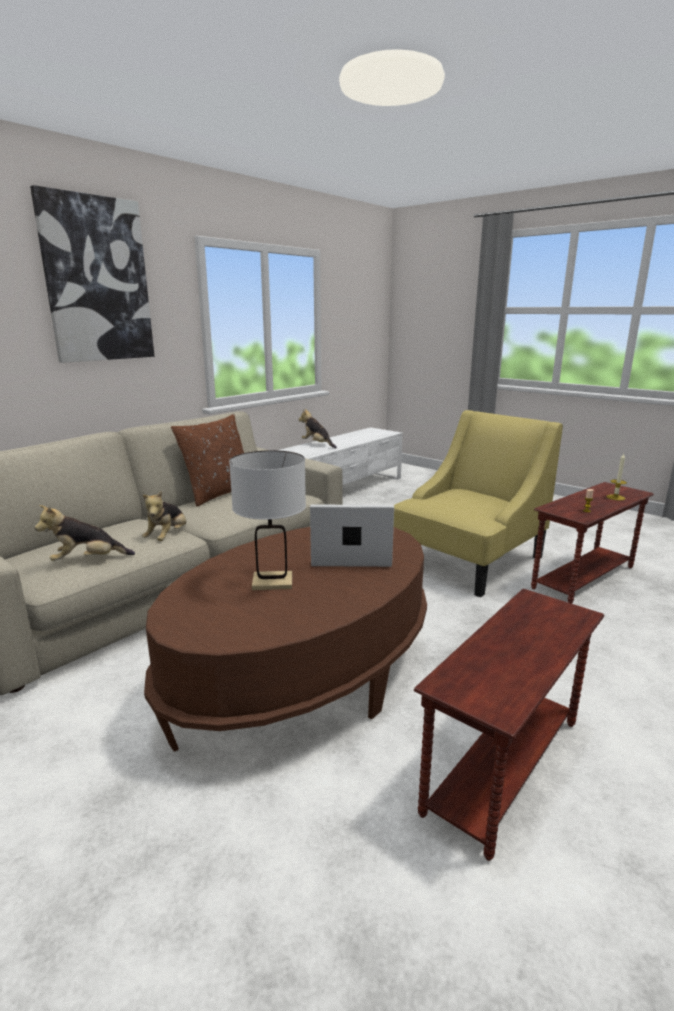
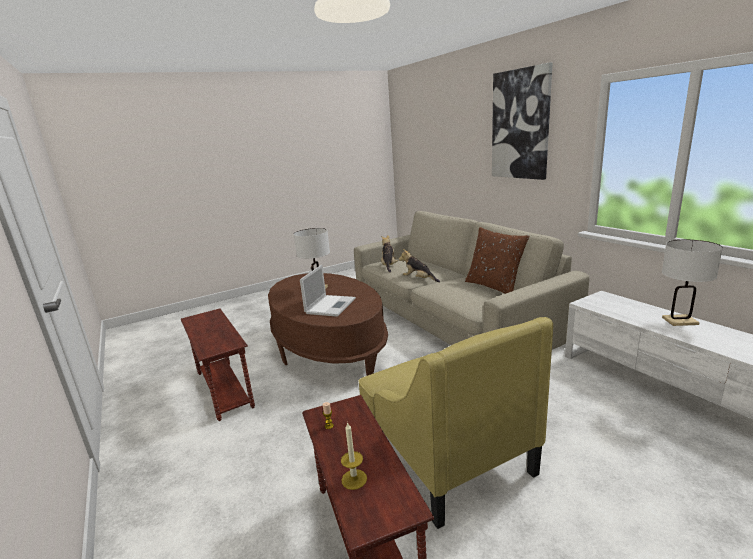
camera: 110 degrees right, 0 degrees up
plush toy [298,409,337,449] -> white table lamp [662,239,723,326]

